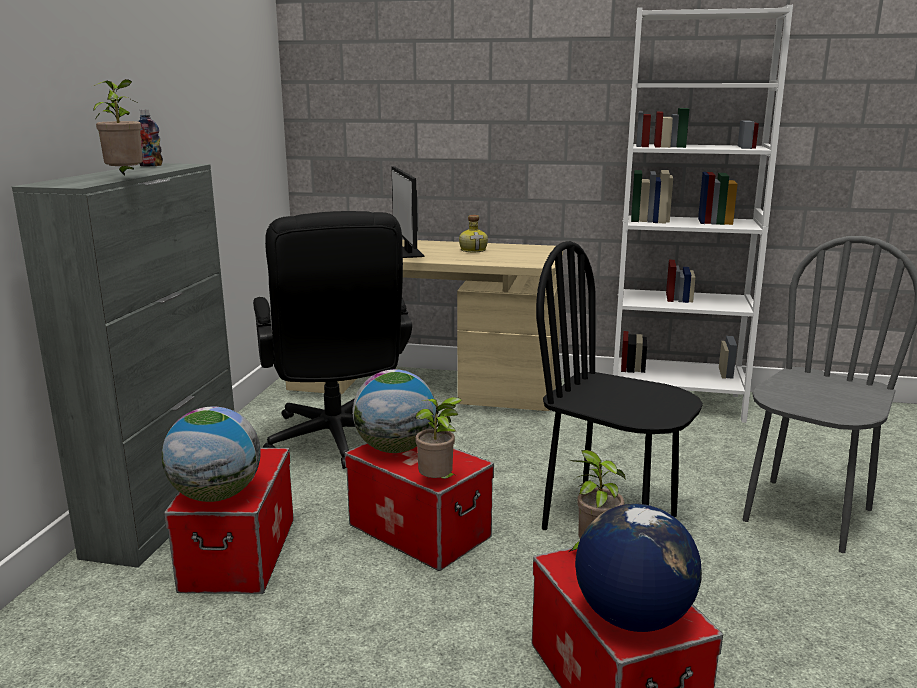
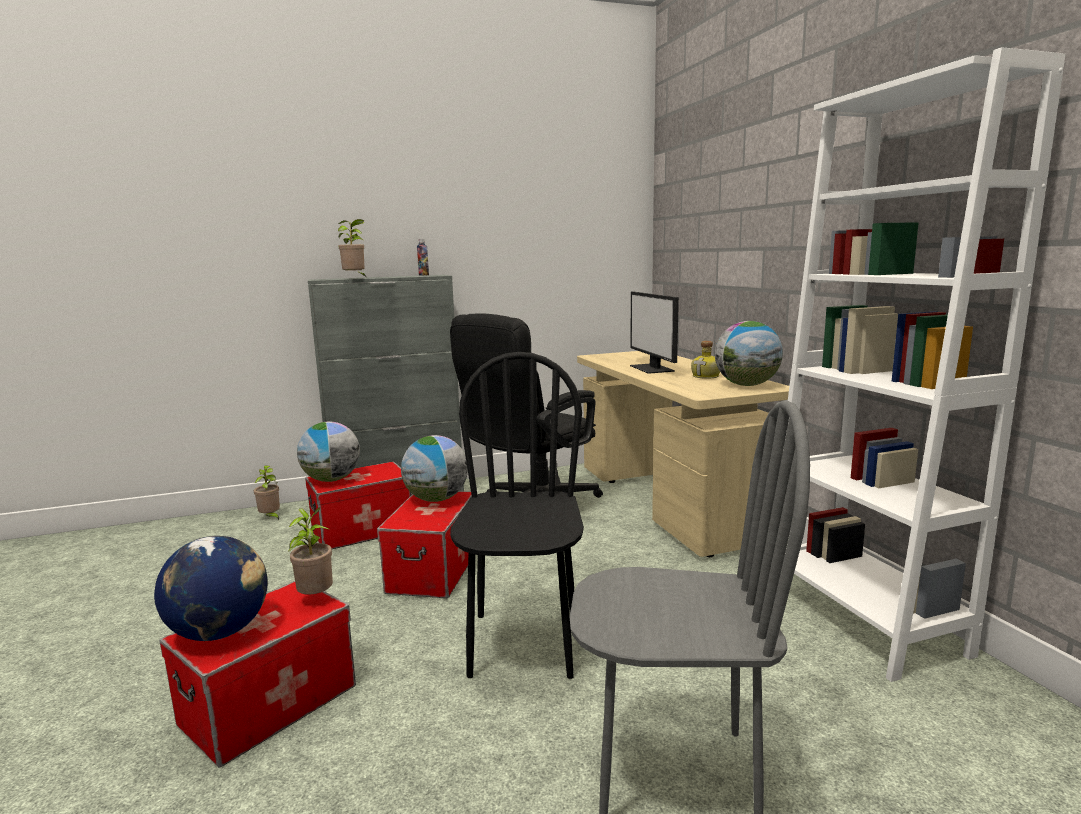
camera: 60 degrees right, 5 degrees down
monitor [391,166,424,258] -> monitor turned 60 degrees counterclockwise [630,291,679,374]
potted plant [415,397,462,479] -> potted plant moved to [254,465,280,520]
none -> globe [715,321,783,386]

